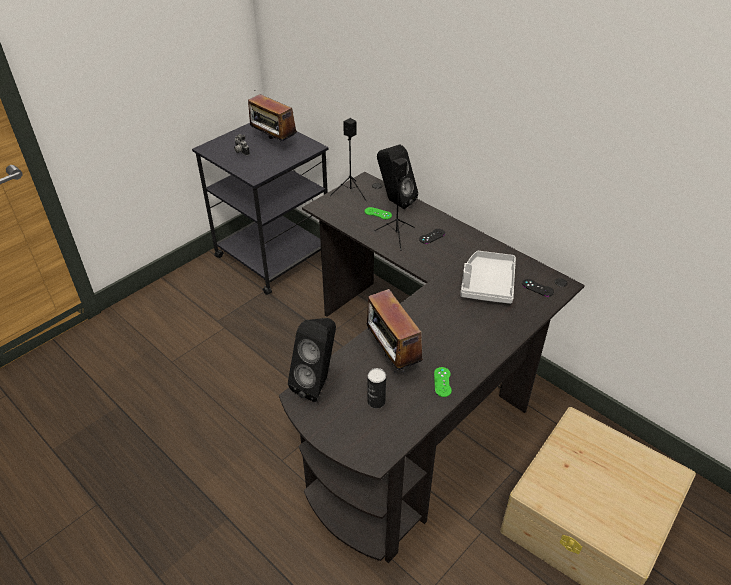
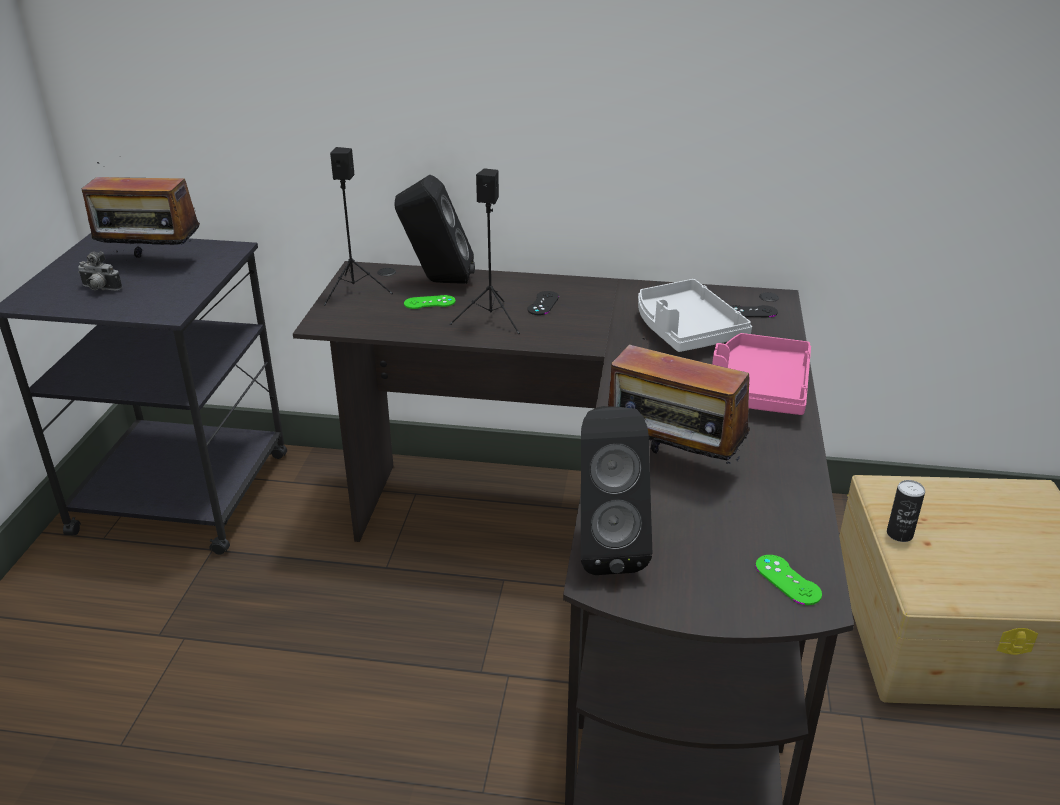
camera: 35 degrees left, 10 degrees down
can [367,368,386,409] -> can moved to [887,480,925,542]
green game controller [434,367,452,397] -> green game controller moved to [755,555,822,605]
none -> pink tray [712,333,811,415]

